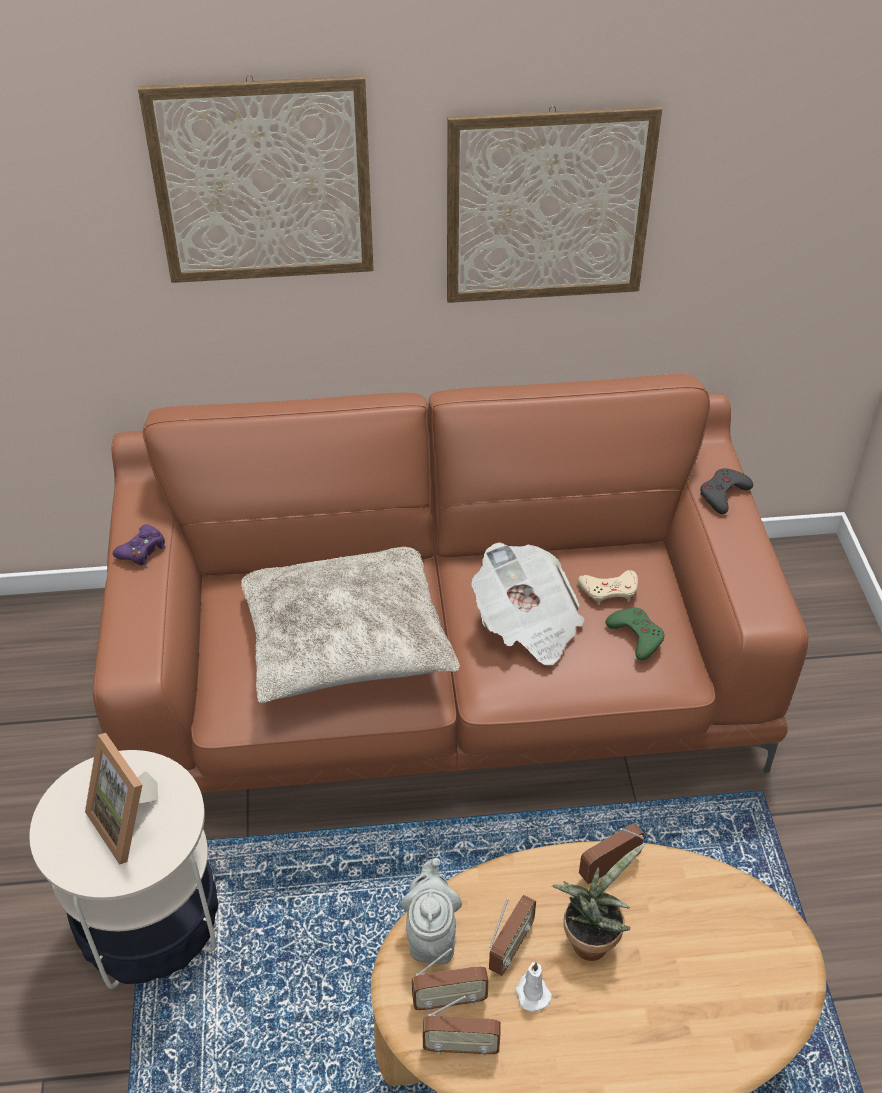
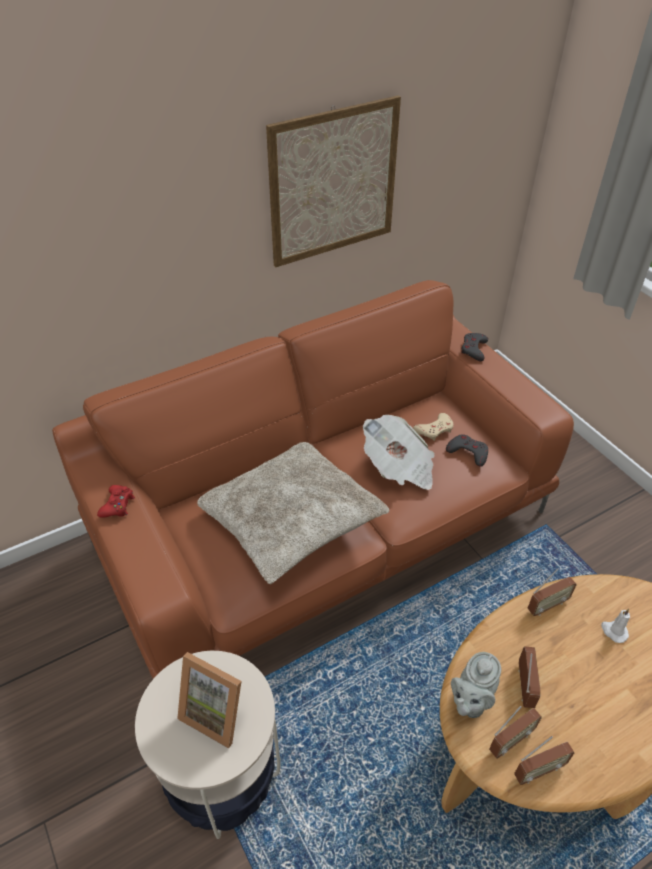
camera: 25 degrees left, 0 degrees up
purple game controller [113,524,166,565] -> red game controller [97,485,135,518]
picture [138,75,374,283] -> none
grey teapot [400,858,462,965] -> grey teapot turned 120 degrees counterclockwise [451,652,501,718]
white candle [515,962,552,1012] -> white candle moved to [601,609,630,643]
potted plant [552,843,645,961] -> none
radio [579,823,645,884] -> radio turned 150 degrees counterclockwise [528,568,576,616]
green game controller [605,607,665,660] -> grey game controller [446,434,488,467]

